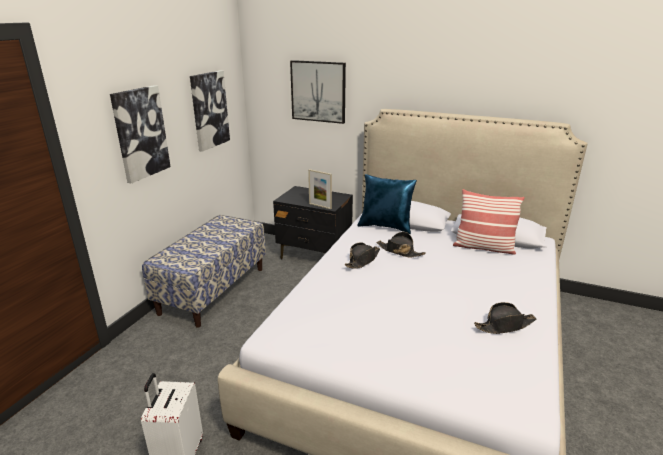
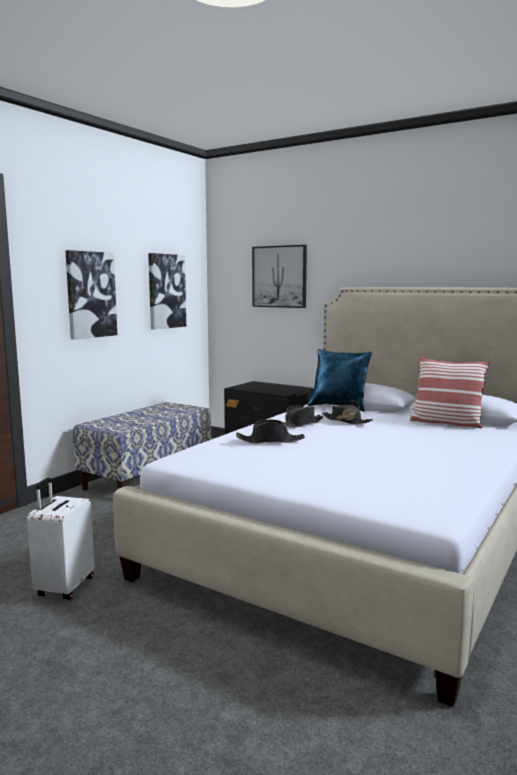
camera: 10 degrees right, 15 degrees down
picture frame [308,169,332,209] -> none
black hat [474,302,536,334] -> black hat moved to [236,419,305,444]

